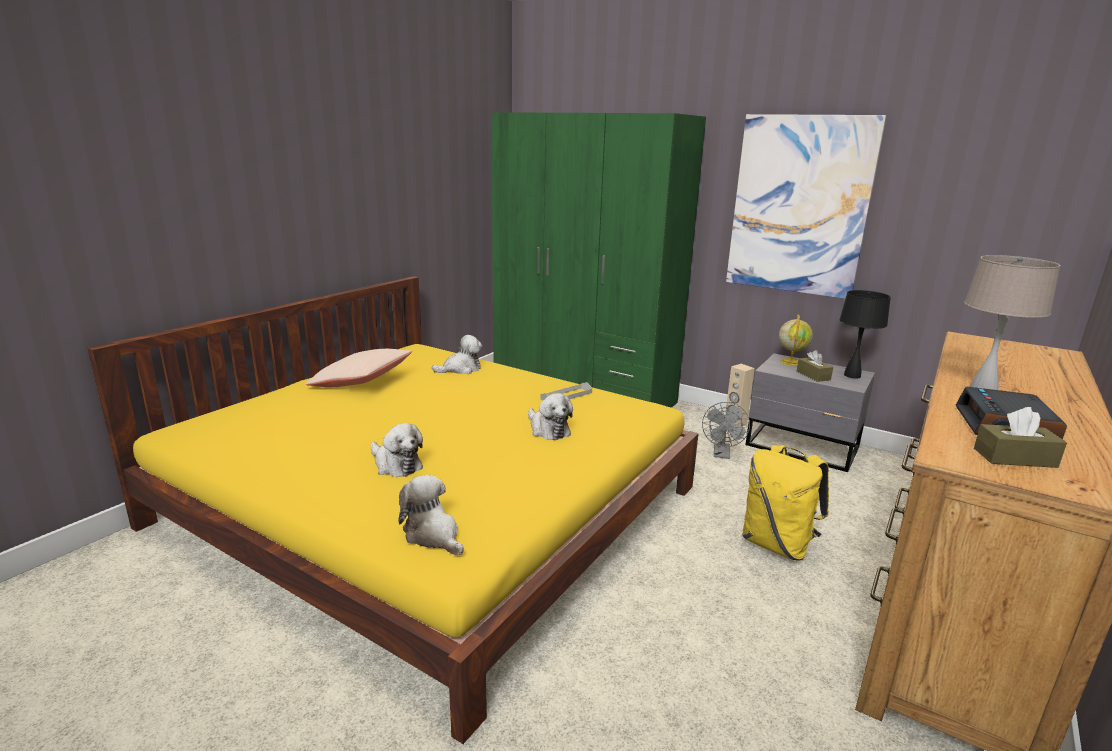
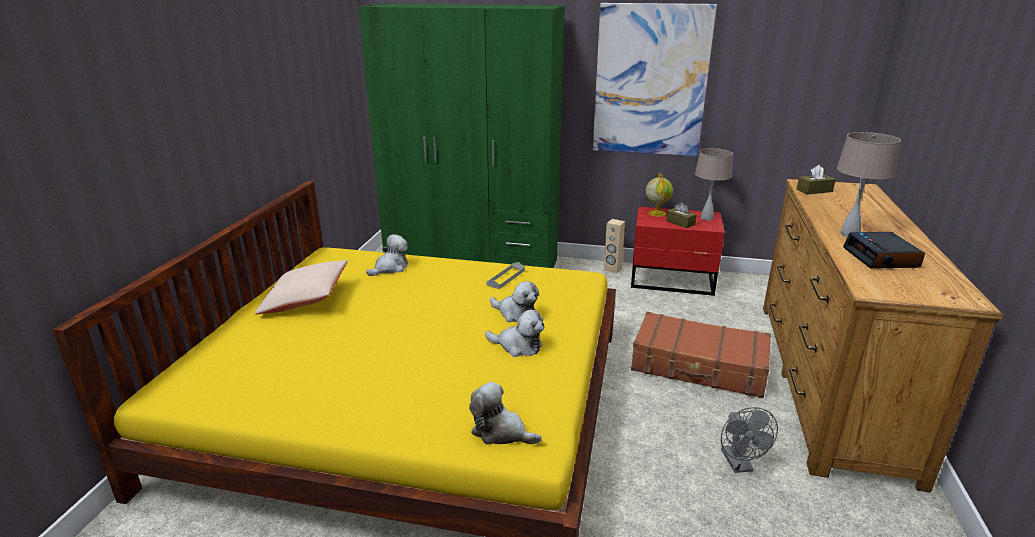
camera: 20 degrees left, 5 degrees up
plush toy [371,423,423,477] -> plush toy moved to [485,310,544,357]
grey fan [702,402,750,459] -> grey fan moved to [721,407,778,473]
yellow backpack [742,445,829,560] -> brown suitcase [631,312,771,398]
grey nightstand [745,353,875,472] -> red nightstand [631,207,725,296]
black table lamp [839,290,891,379] -> beige table lamp [695,148,733,221]
brown tissue box [974,407,1067,468] -> brown tissue box moved to [796,165,836,195]

